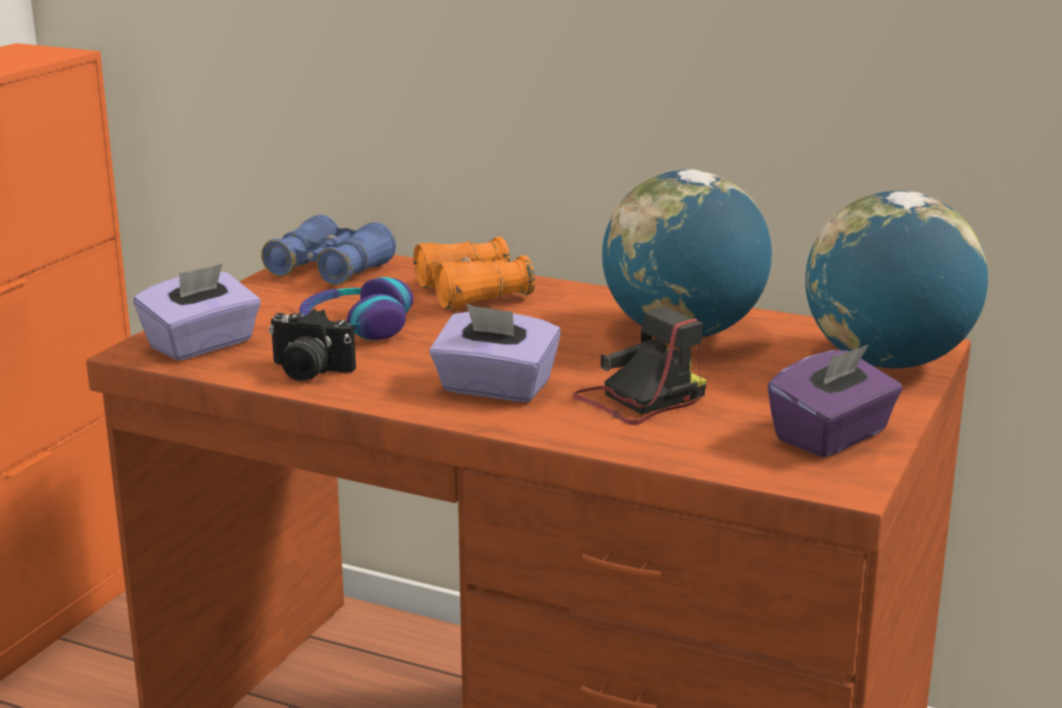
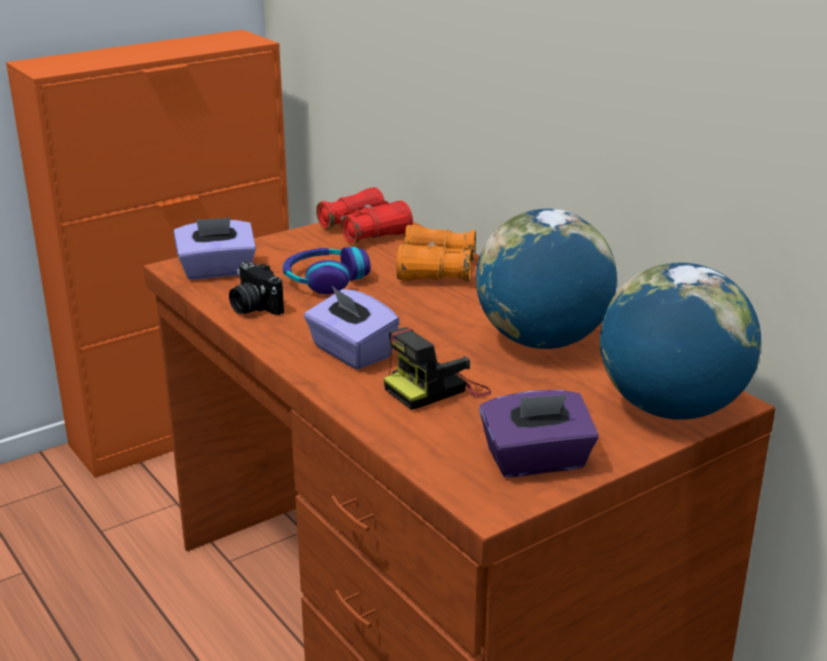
camera: 30 degrees right, 5 degrees up
blue binoculars [261,215,396,285] -> red binoculars [316,187,413,244]
camera [573,306,707,425] -> camera turned 150 degrees clockwise [384,328,491,410]

